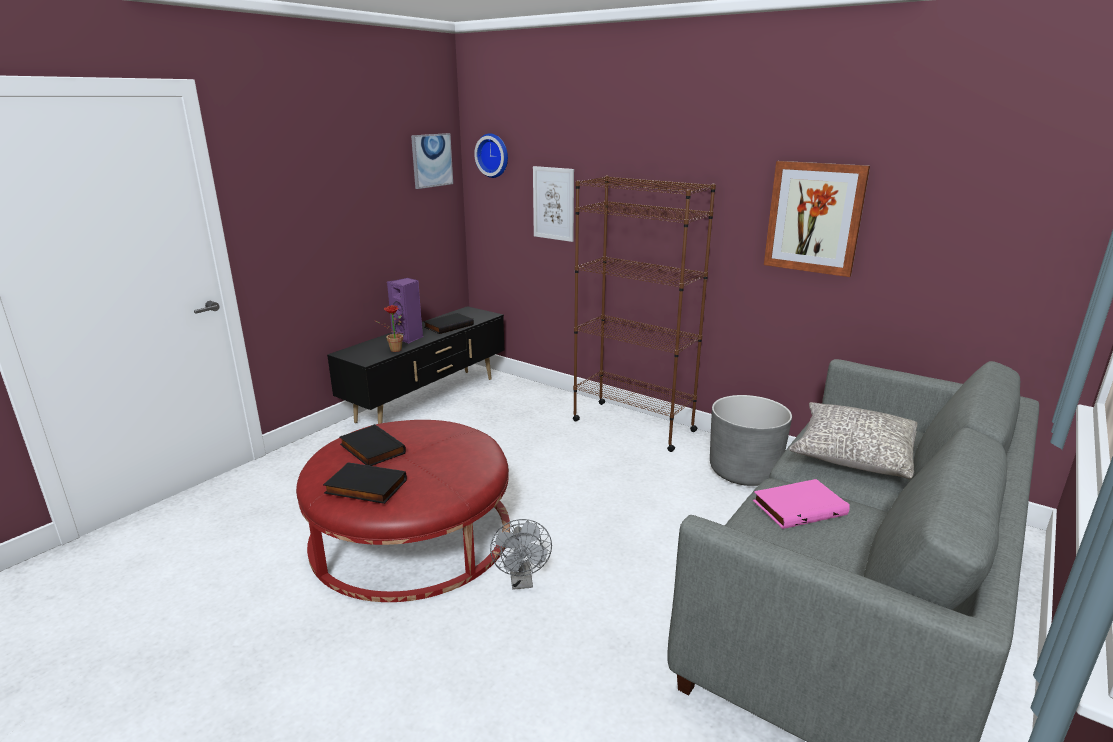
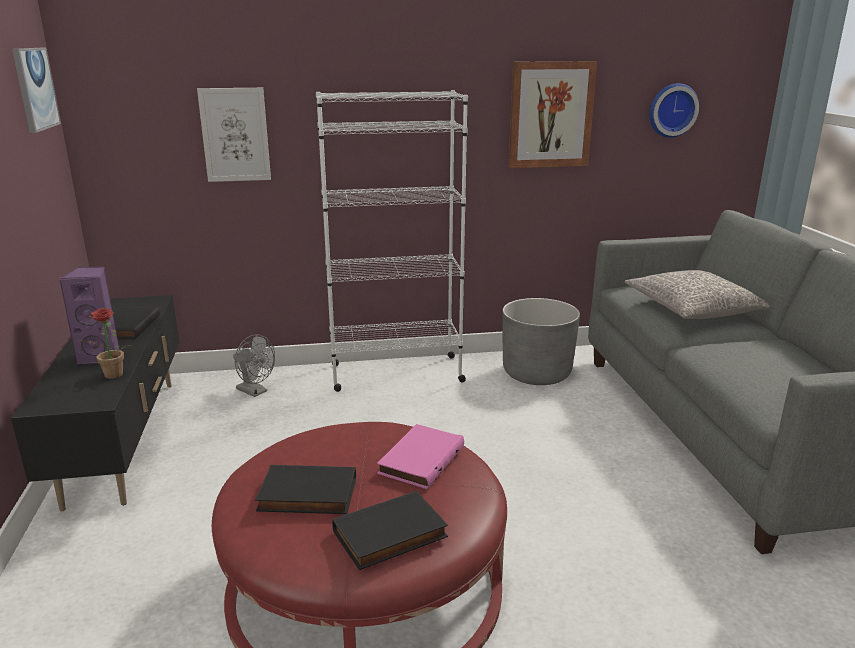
camera: 45 degrees left, 0 degrees up
wall clock [474,133,508,178] -> wall clock moved to [649,83,699,138]
grey fan [490,519,552,590] -> grey fan moved to [233,334,275,397]
brown bookcase [573,176,716,452] -> white bookcase [316,90,468,392]
pink book [753,479,850,529] -> pink book moved to [377,424,464,489]

